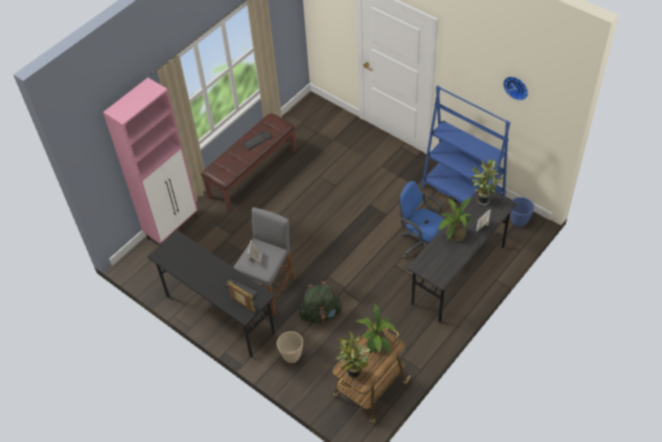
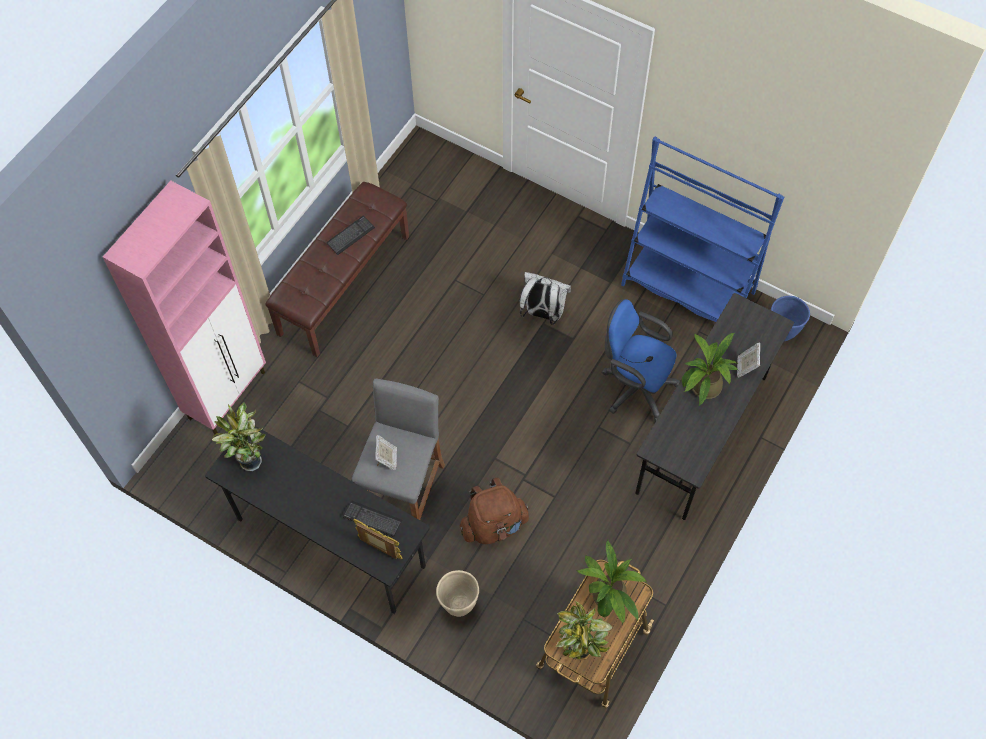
camera: 10 degrees left, 10 degrees up
green backpack [298,281,343,323] -> brown backpack [460,477,530,544]
potted plant [469,158,503,205] -> potted plant moved to [212,402,265,471]
wall clock [503,76,528,101] -> none
none -> white backpack [520,272,571,325]

